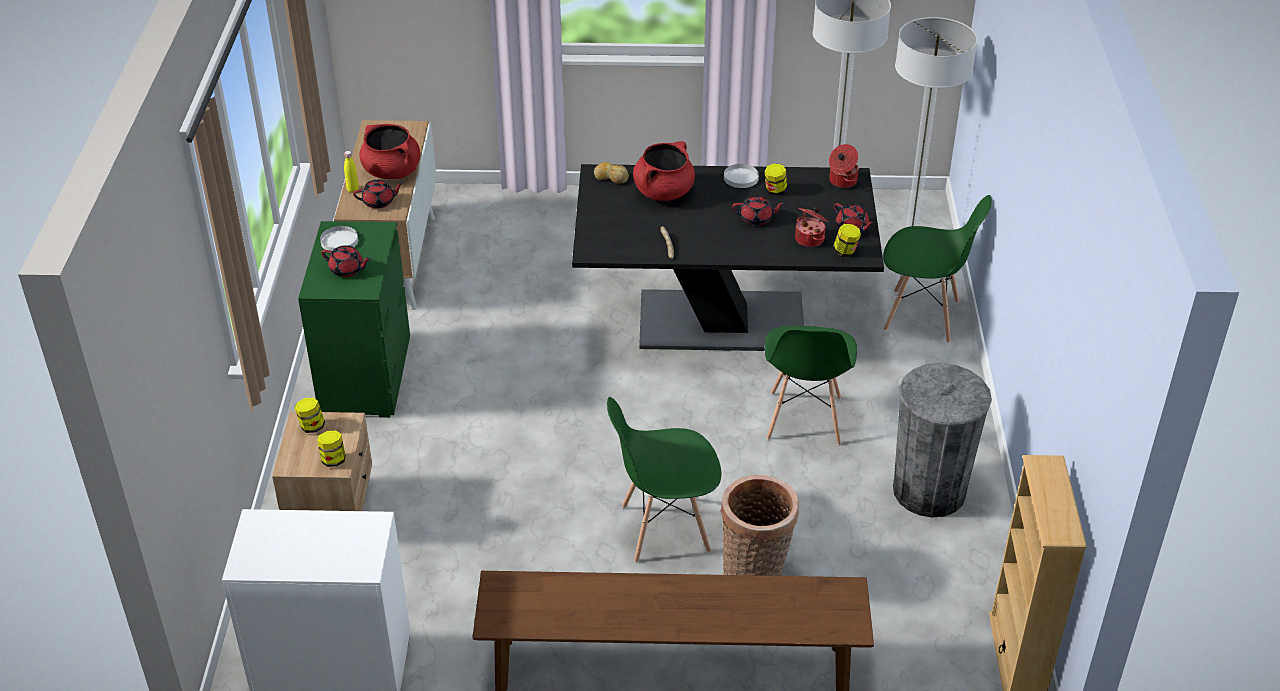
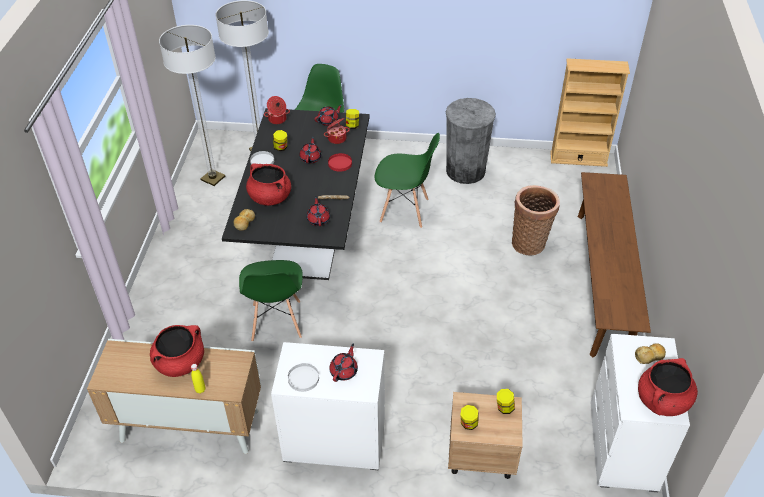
camera: 85 degrees left, 5 degrees up
green dresser [298,221,410,418] -> white dresser [271,342,385,470]
red teapot [353,180,404,209] -> red teapot moved to [307,196,330,226]
green chair [607,397,721,563] -> green chair moved to [239,260,303,342]
none -> red plate [328,153,352,172]
none -> bread [635,343,666,364]
none -> red cooking pot [638,358,698,416]

